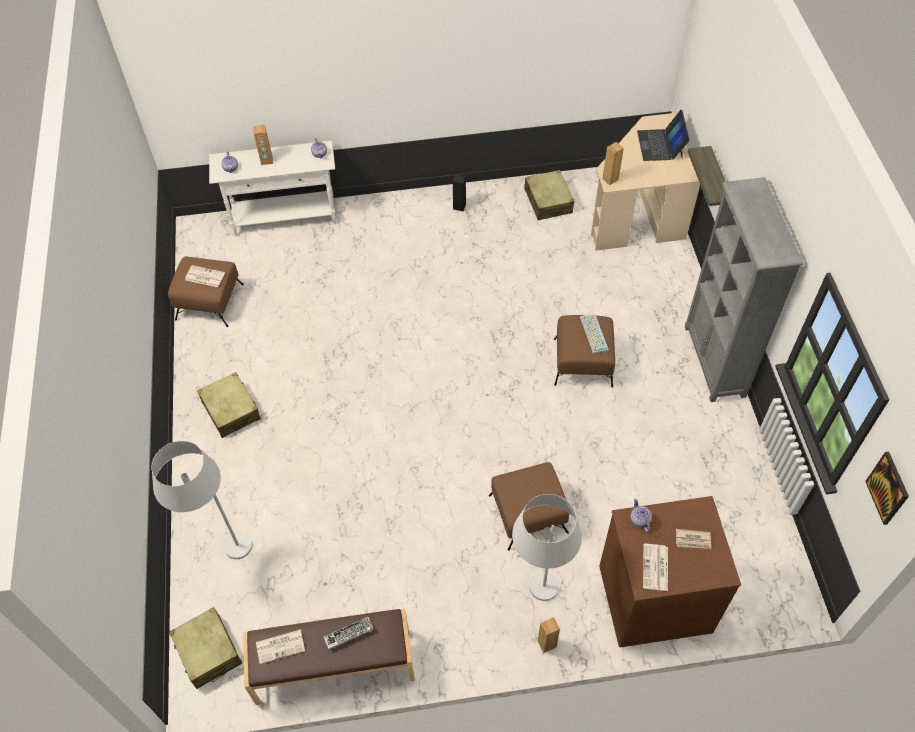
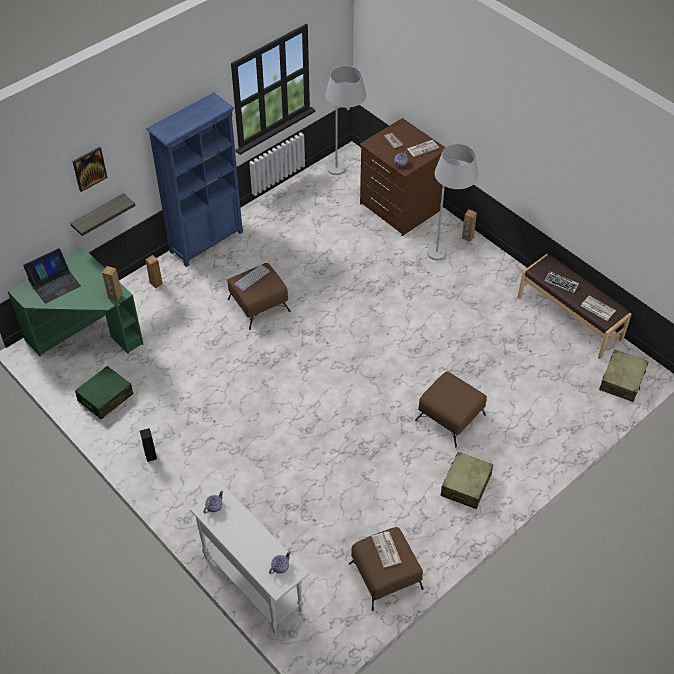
camera: 125 degrees left, 5 degrees down
white floor lamp [151,441,252,559] -> white floor lamp moved to [326,66,366,175]
brown speaker [253,125,273,165] -> brown speaker moved to [145,255,163,289]
brown ottoman [489,462,569,551] -> brown ottoman moved to [415,371,487,447]
beige suitcase [524,170,574,220] -> green suitcase [75,366,133,420]
beige desk [591,113,700,251] -> green desk [8,248,143,356]
grey bookcase [685,177,803,402] -> blue bookcase [146,92,243,267]
picture [865,452,909,525] -> picture moved to [72,147,107,192]

